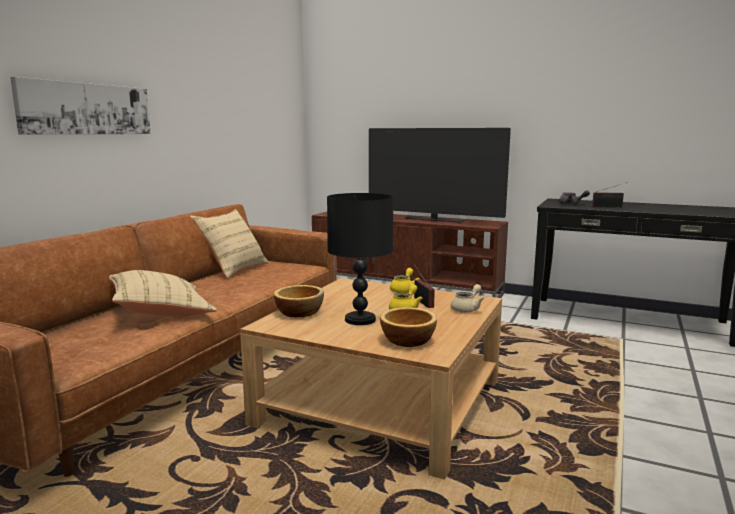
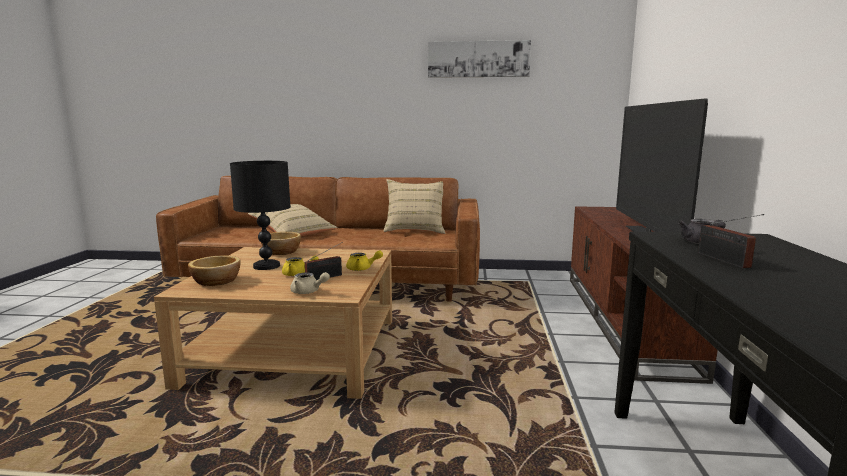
camera: 70 degrees right, 0 degrees up
picture [10,77,151,134] -> picture moved to [428,40,531,78]

